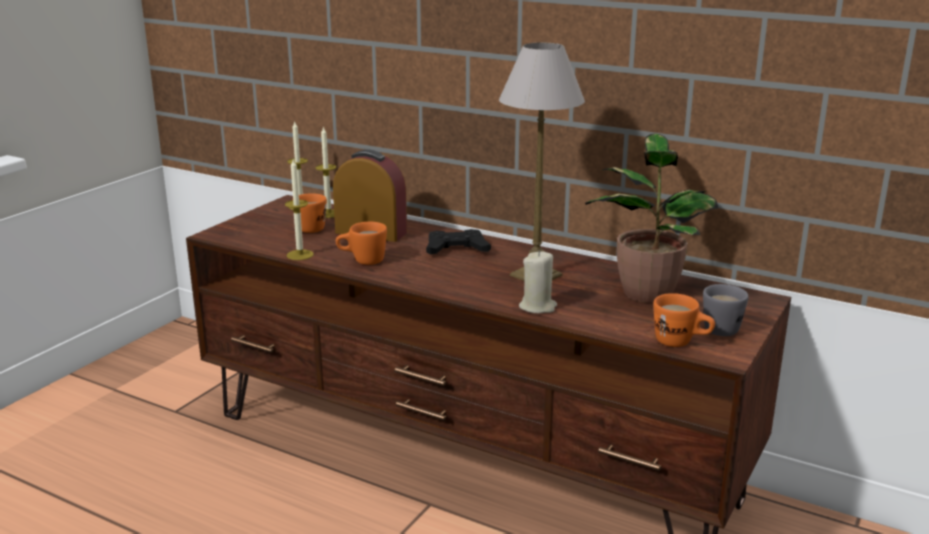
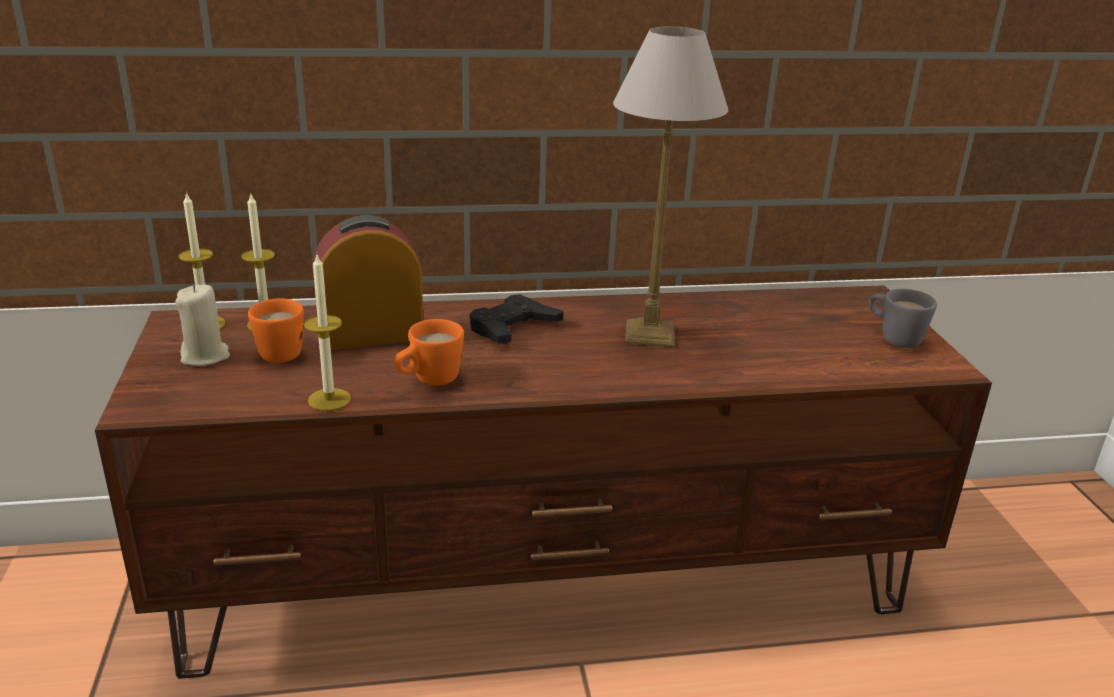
camera: 40 degrees left, 5 degrees up
beige candle [519,251,557,313] -> beige candle moved to [175,284,230,366]
potted plant [585,134,718,303] -> none
orange mug [653,293,715,347] -> none

